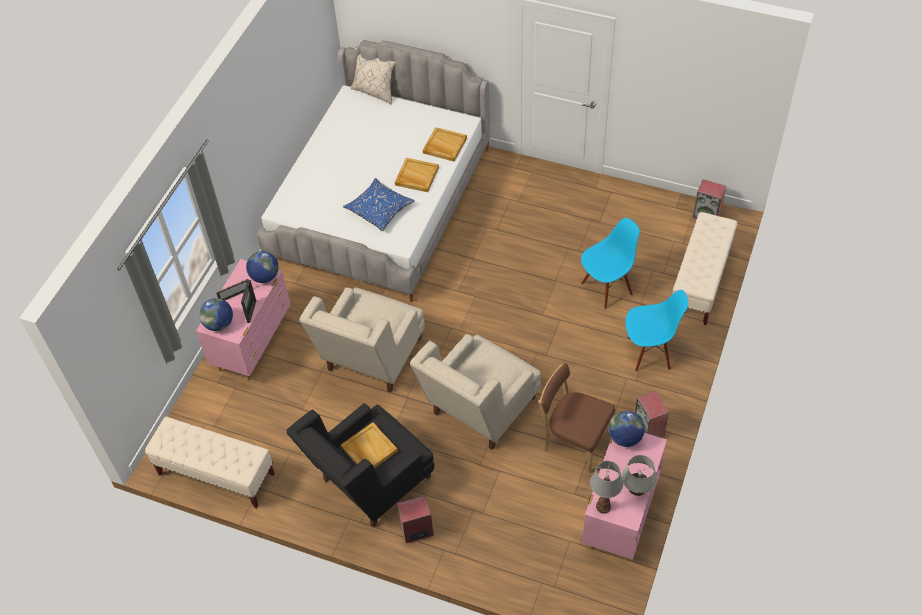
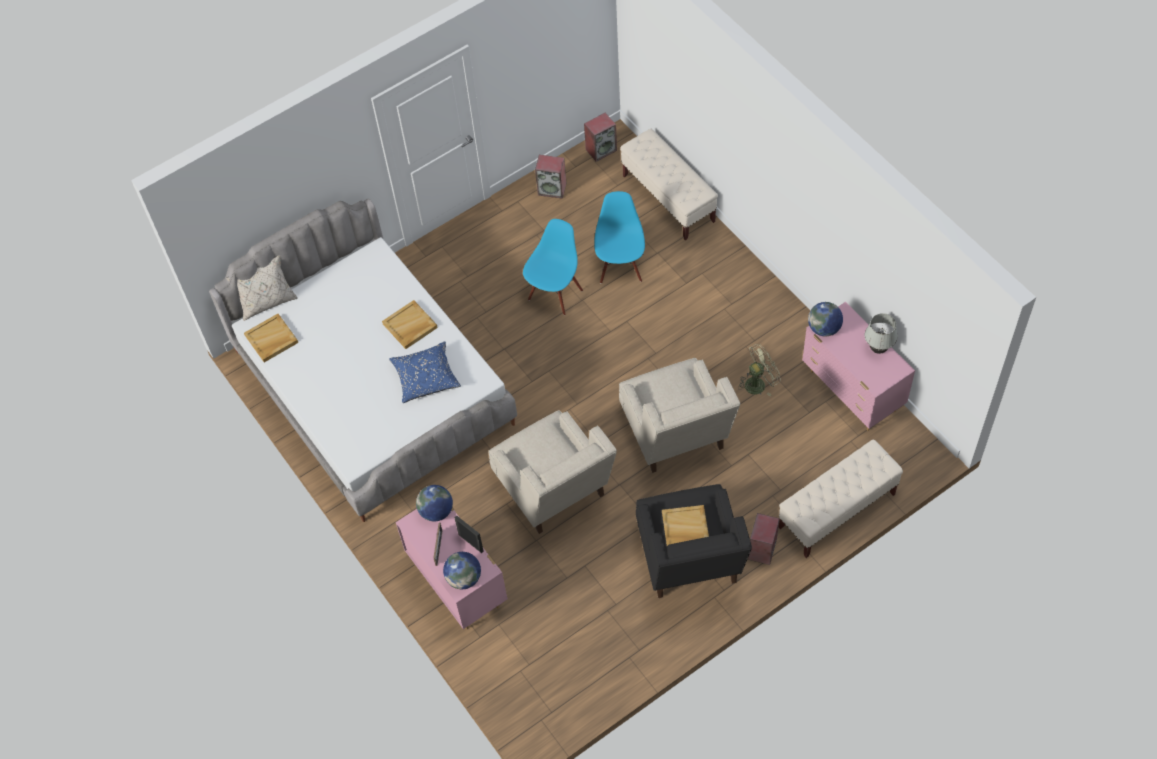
camera: 55 degrees left, 5 degrees up
beige bench [145,417,275,508] -> beige bench moved to [779,440,903,558]
beige tray [423,127,467,162] -> beige tray moved to [244,314,298,362]
brown chair [539,363,615,473] -> green fan [738,344,781,396]
table lamp [590,461,623,514] -> none
blue chair [626,290,688,372] -> blue chair moved to [523,219,583,315]
speaker [635,391,669,437] -> speaker moved to [535,155,567,199]

